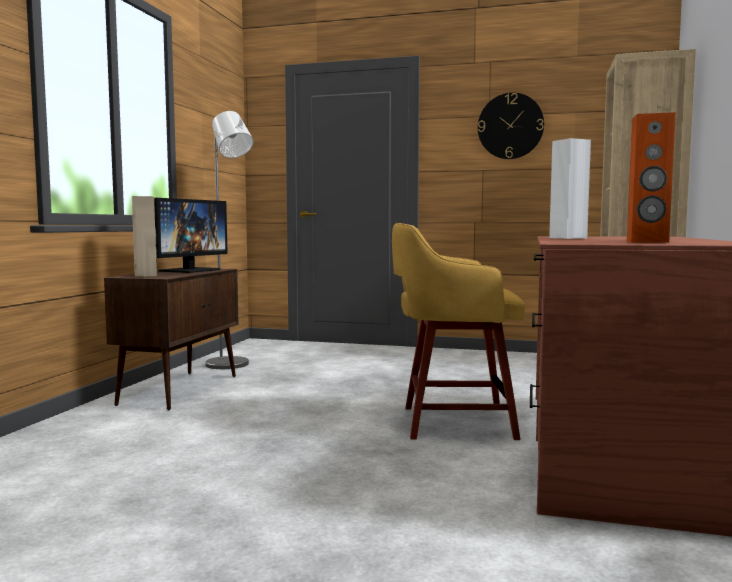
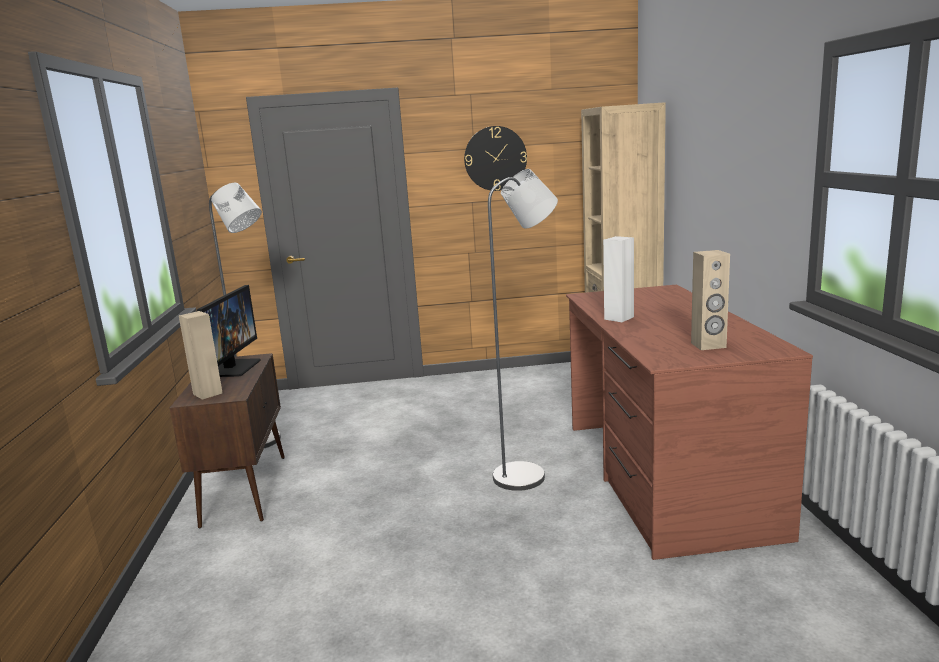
camera: 20 degrees left, 10 degrees up
yellow stool [392,223,525,440] -> grey floor lamp [488,169,558,491]
orange speaker [627,112,676,243] -> beige speaker [691,250,730,350]

